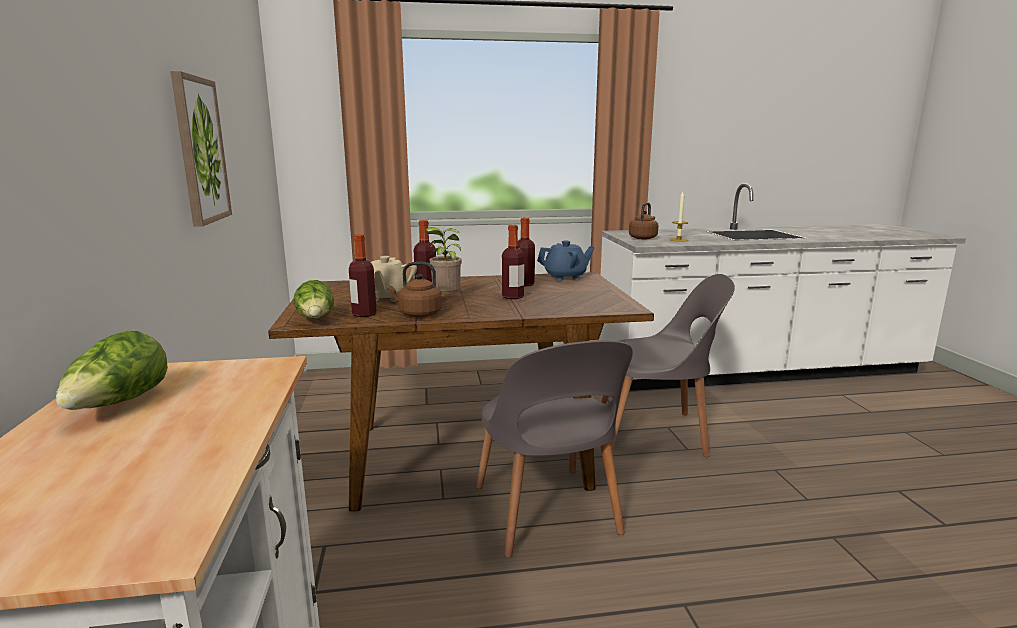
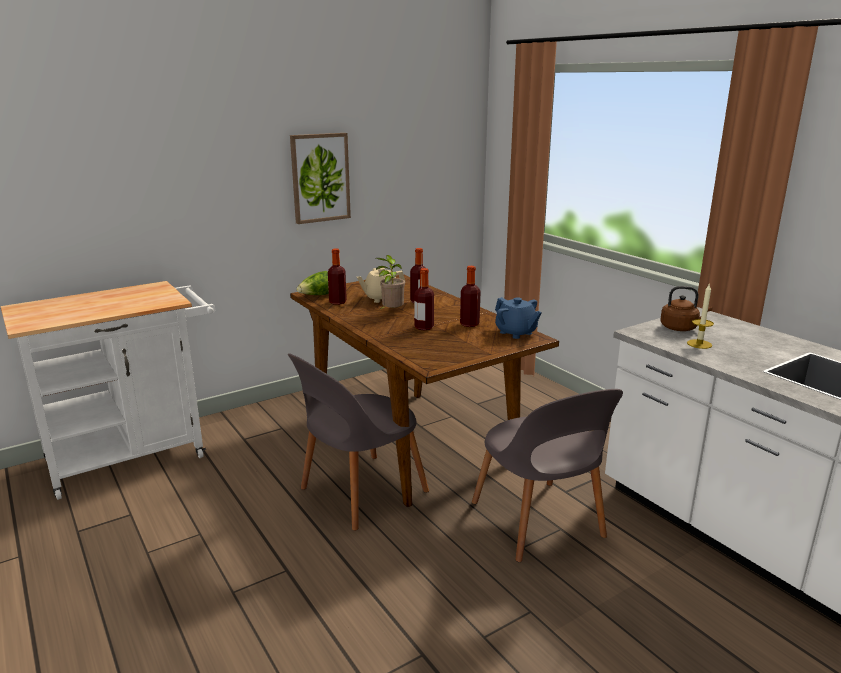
camera: 65 degrees right, 5 degrees up
lettuce [56,330,168,410] -> none
brown kettle [387,262,442,317] -> none

